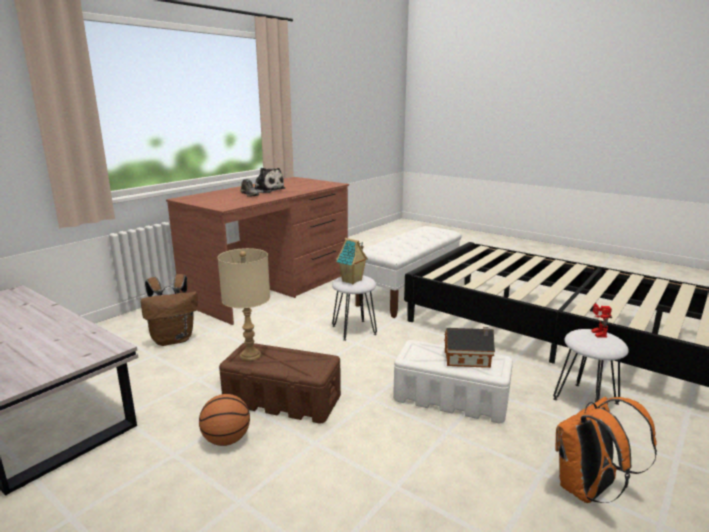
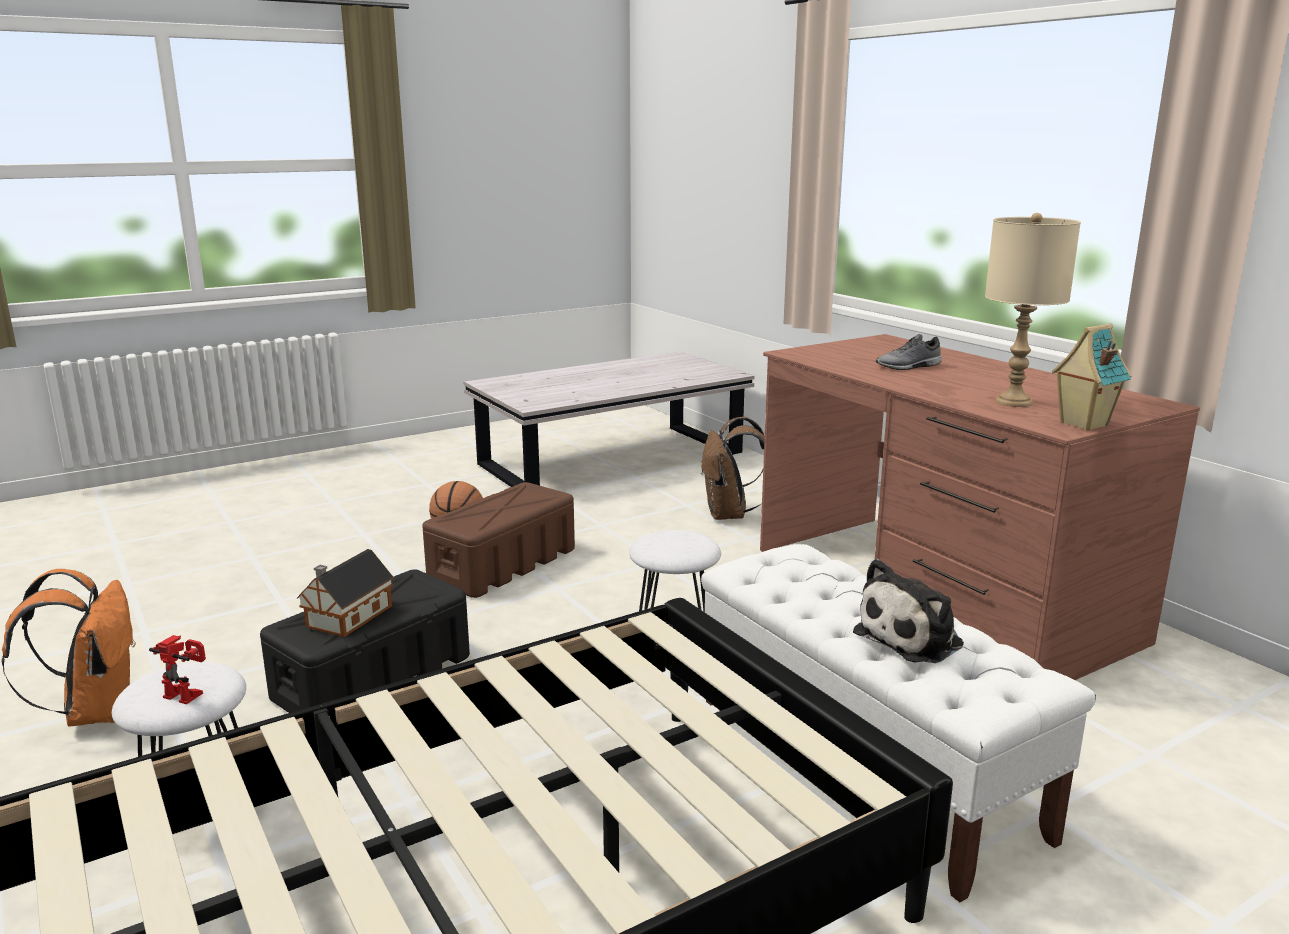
camera: 110 degrees right, 0 degrees up
beige table lamp [218,248,270,361] -> beige table lamp moved to [985,213,1081,407]
plush toy [254,168,285,193] -> plush toy moved to [853,559,964,663]
toy house [336,238,368,284] -> toy house moved to [1052,324,1132,431]
white storage box [393,340,513,423] -> black storage box [260,570,470,713]

